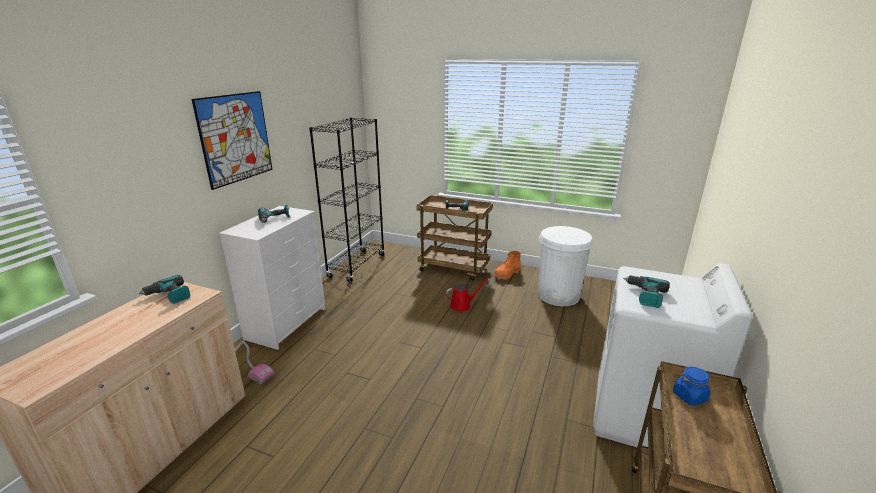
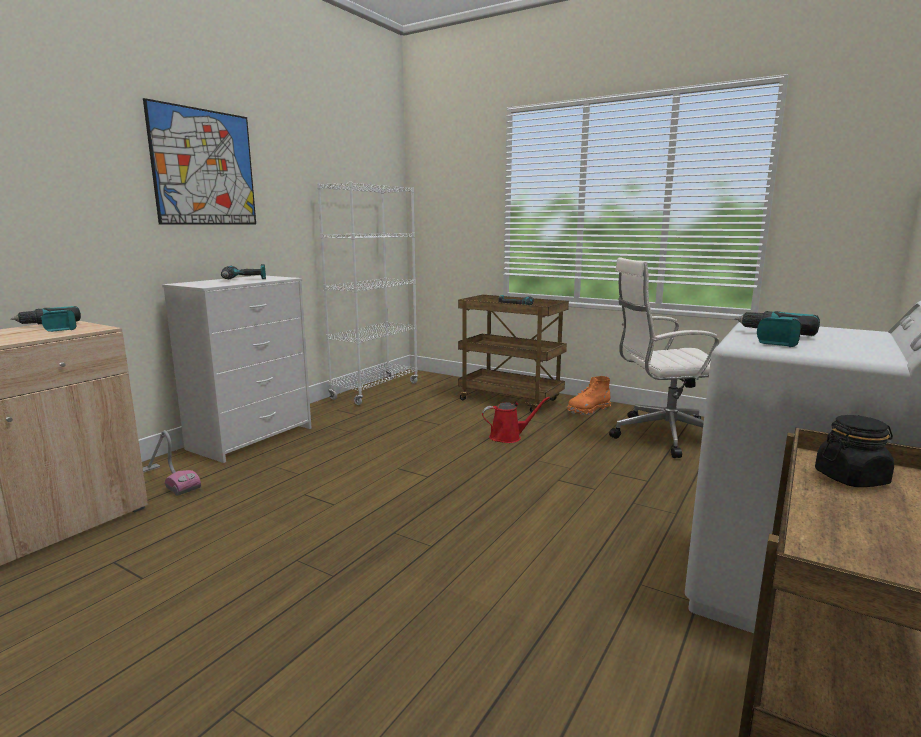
camera: 10 degrees right, 10 degrees down
black bookcase [309,117,385,282] -> white bookcase [317,182,418,405]
white trash can [538,226,593,306] -> white office chair [609,257,719,458]
blue jar [673,367,710,406] -> black jar [815,415,894,487]

